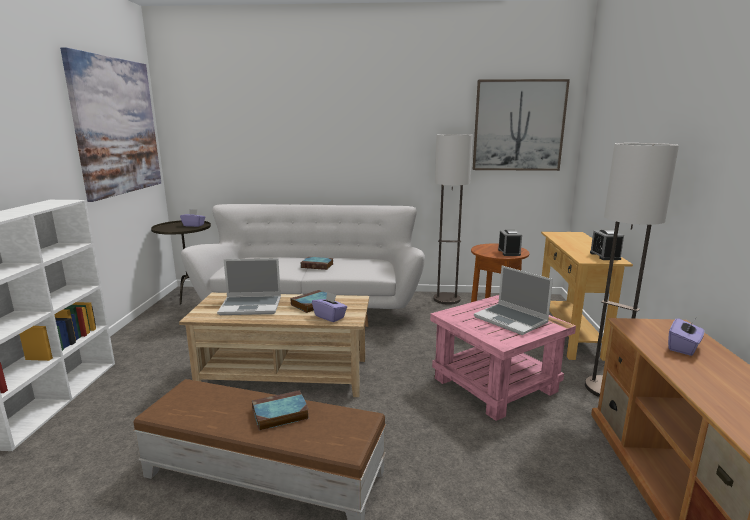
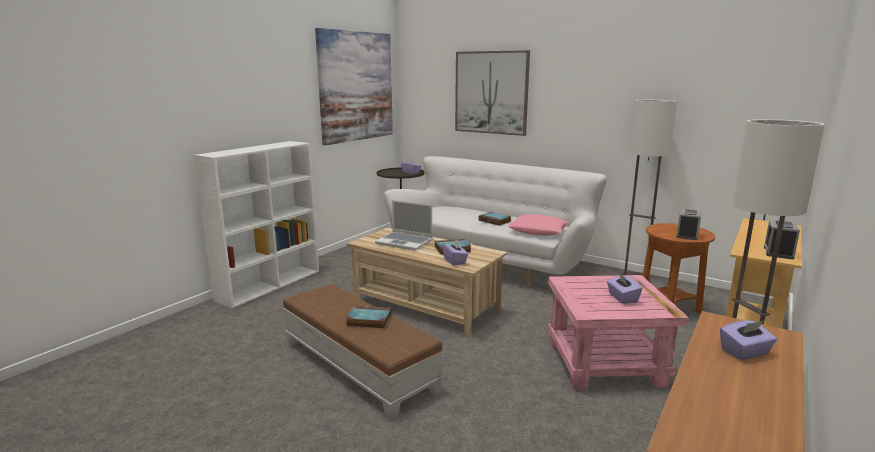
camera: 30 degrees right, 0 degrees up
picture [472,79,570,171] -> picture moved to [455,50,530,136]
laptop [474,266,553,335] -> purple tissue box [607,273,642,304]
none -> pink pillow [508,214,569,236]

